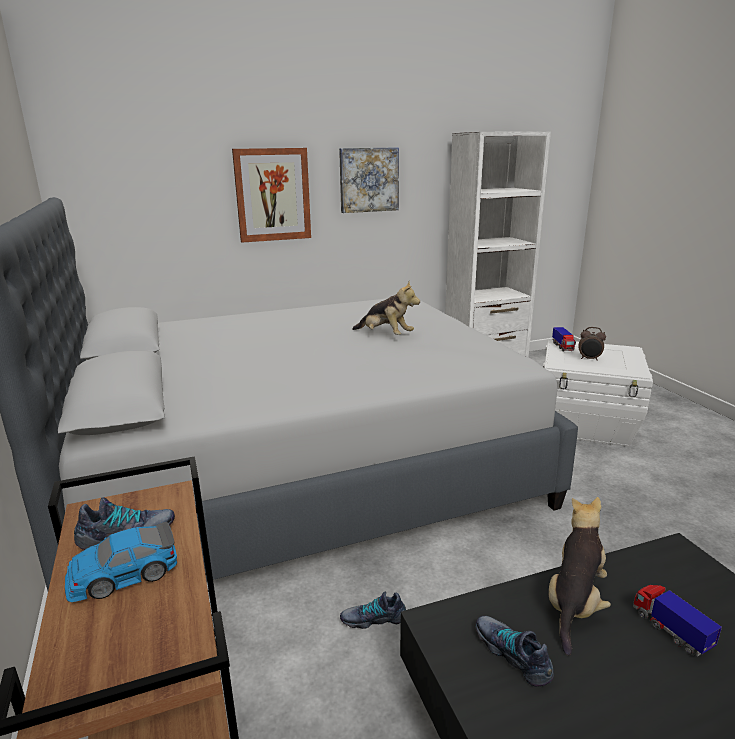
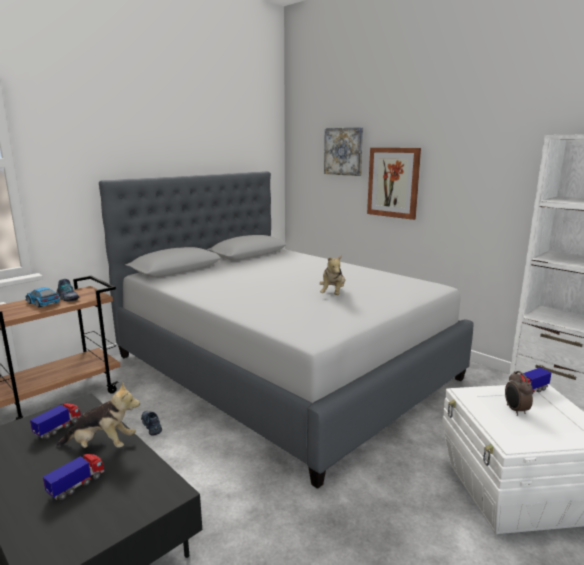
camera: 65 degrees right, 5 degrees down
picture [339,147,399,213] -> picture moved to [324,127,363,176]
shoe [476,616,554,687] -> toy truck [30,403,81,439]

